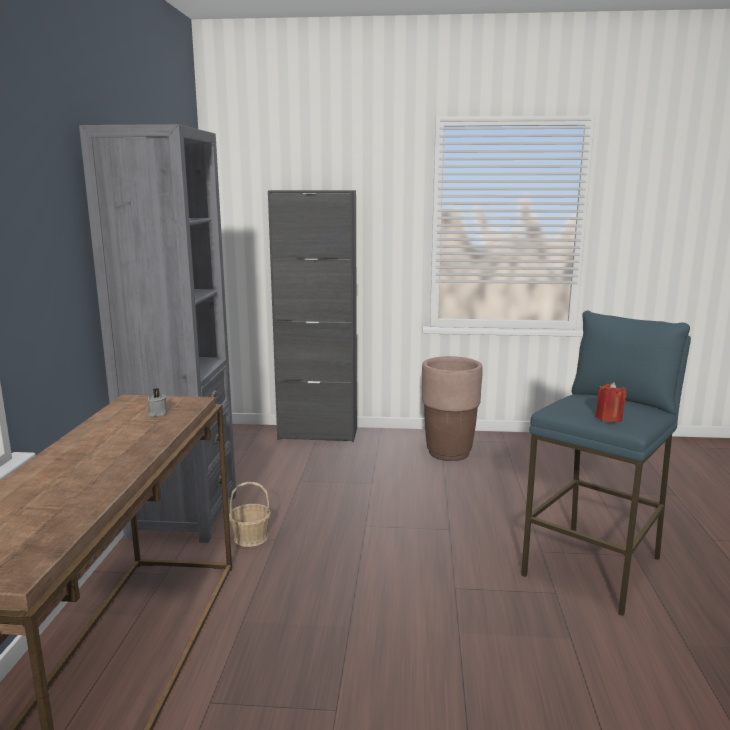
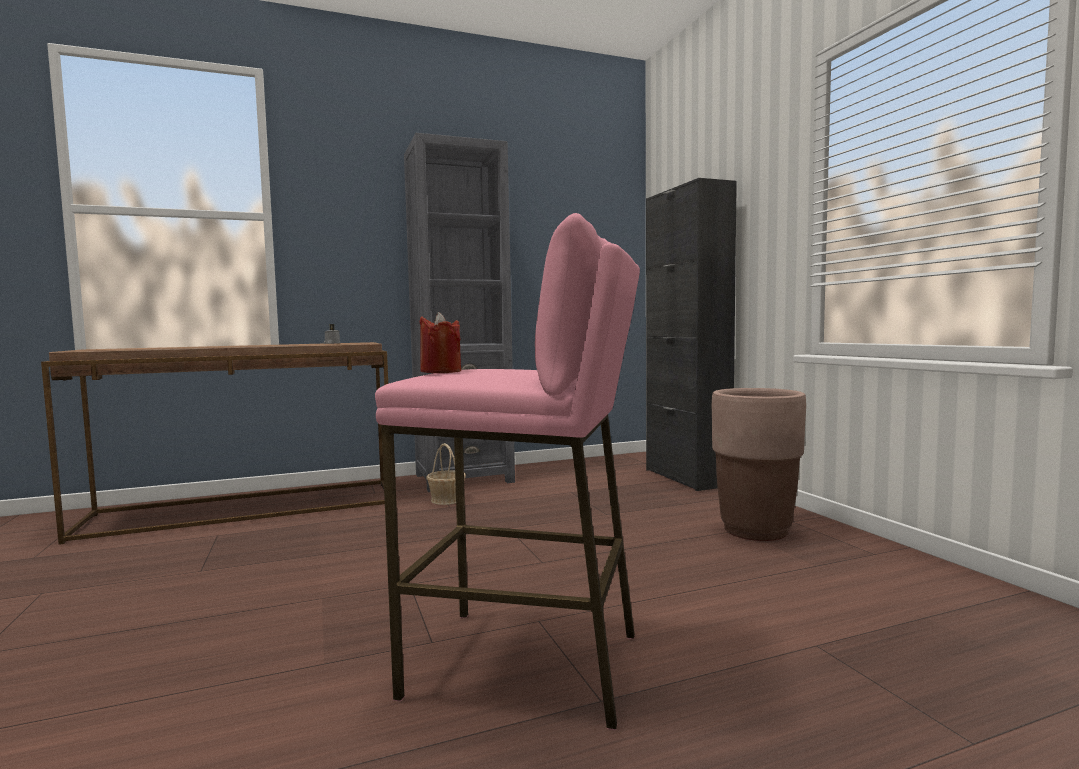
camera: 65 degrees right, 10 degrees down
blue stool [521,311,691,616] -> pink stool [375,213,640,730]

